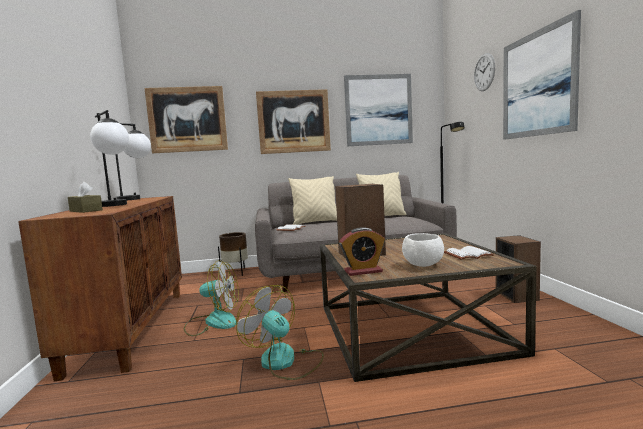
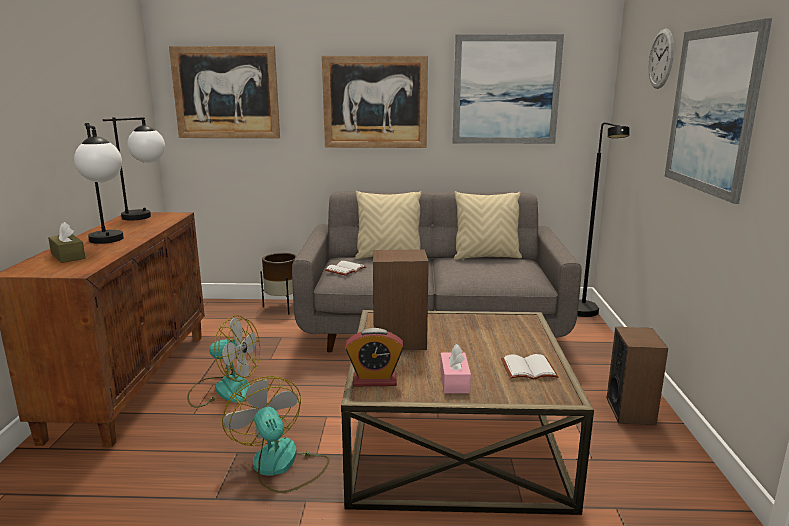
camera: 10 degrees right, 10 degrees up
white bowl [402,233,444,267] -> pink tissue box [440,344,471,394]

